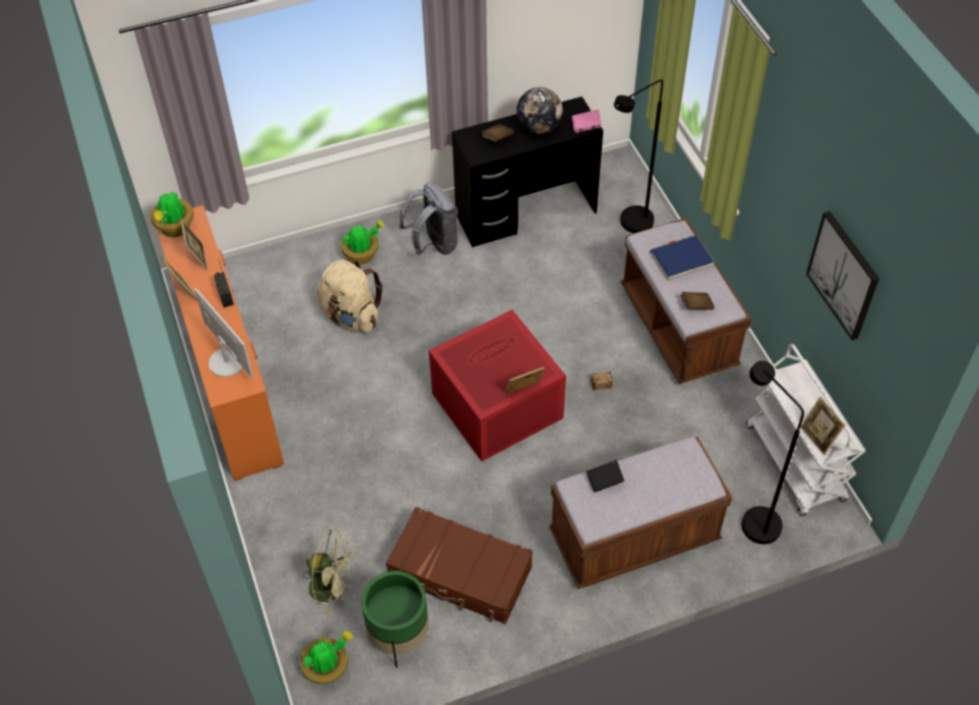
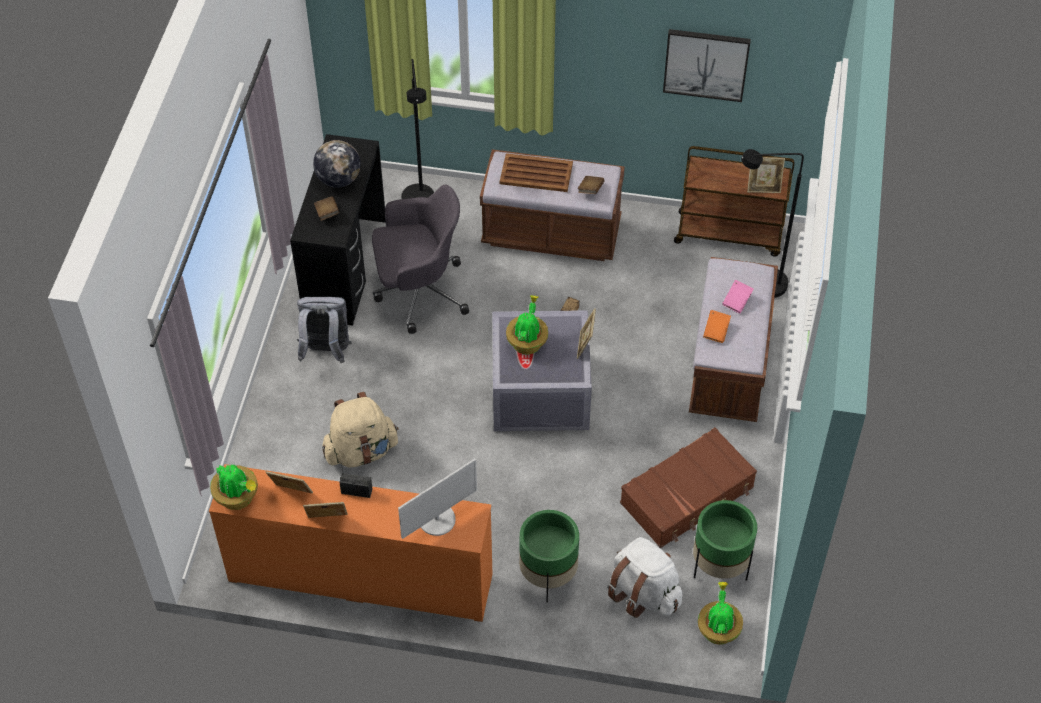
camera: 60 degrees left, 0 degrees up
monitor [194,288,254,378] -> monitor turned 150 degrees clockwise [398,458,477,539]
green fan [303,529,356,616] -> white backpack [607,537,682,618]
potted plant [341,220,384,265] -> potted plant moved to [506,295,548,355]
red storage box [429,310,566,462] -> grey storage box [492,310,592,431]
pink book [572,109,601,133] -> pink book moved to [722,280,754,313]
black book [586,460,624,492] -> orange book [703,310,731,343]
blue book [650,235,714,280] -> brown tray [500,153,573,192]
white cart [746,344,866,516] -> brown cart [674,146,794,257]
none -> grey office chair [372,185,469,334]
none -> green planter [519,510,579,603]

